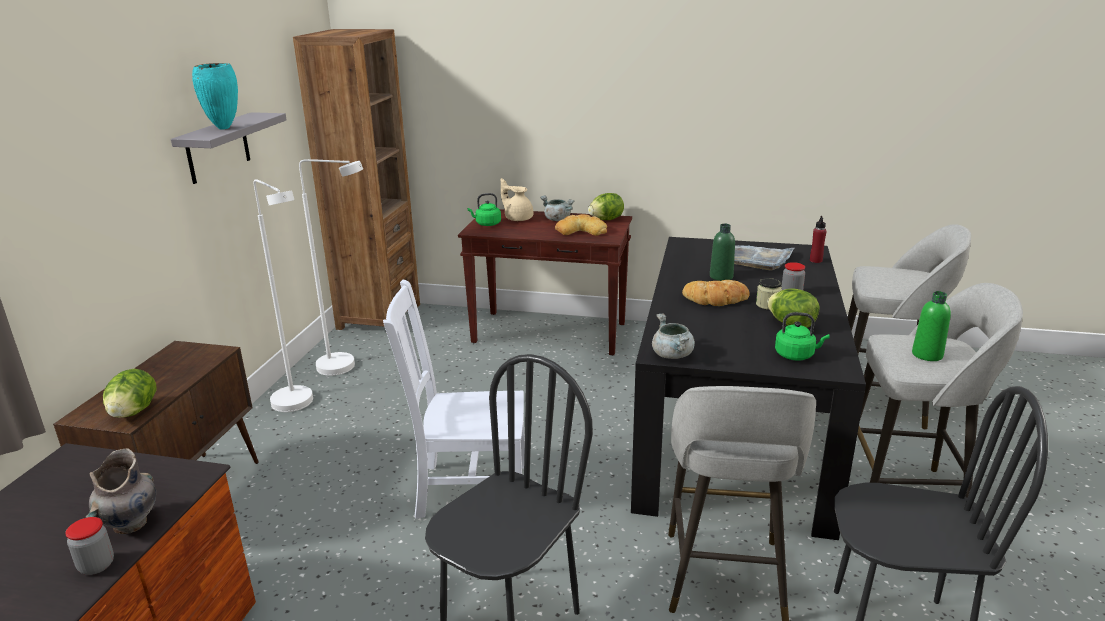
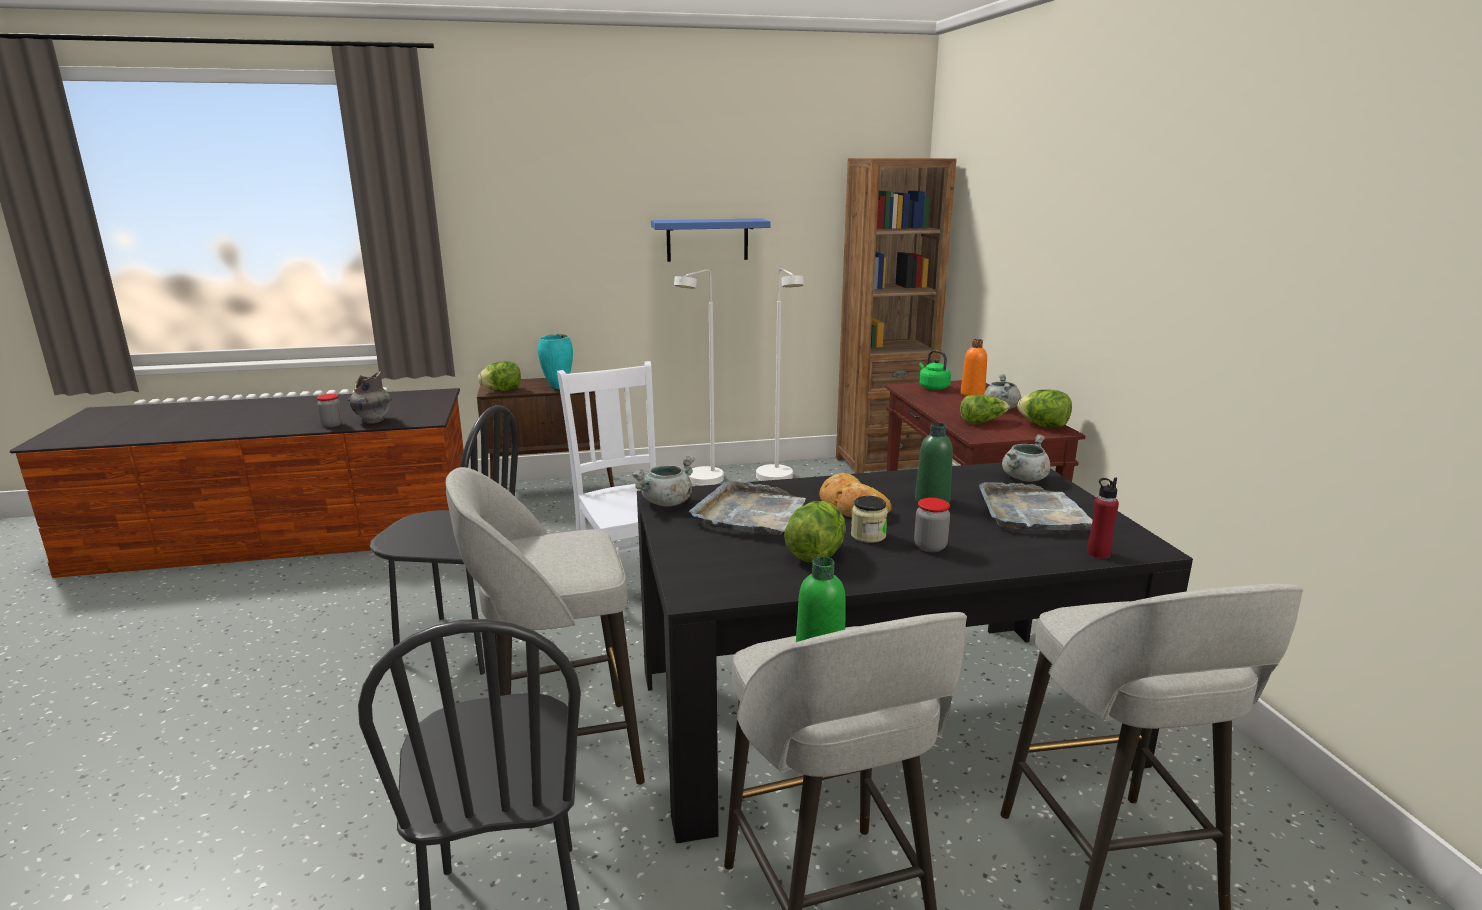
camera: 65 degrees right, 5 degrees down
grey shelf [171,112,287,184] -> blue shelf [651,218,771,262]
turquoise vase [192,63,238,130] -> turquoise vase moved to [538,334,573,389]
beige teapot [501,178,534,221] -> orange bottle [961,339,987,396]
bread [555,214,607,236] -> lettuce [960,395,1010,424]
green kettle [775,312,829,360] -> none
none -> grey tray [689,481,806,535]
none -> grey cooking pot [1002,434,1051,482]

